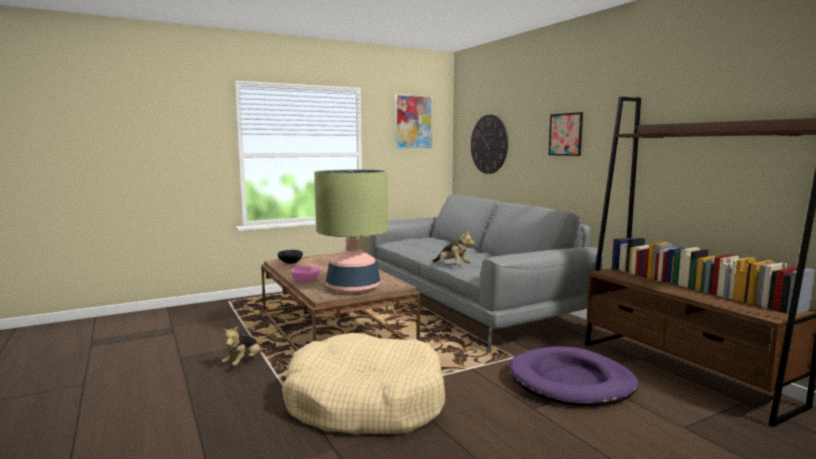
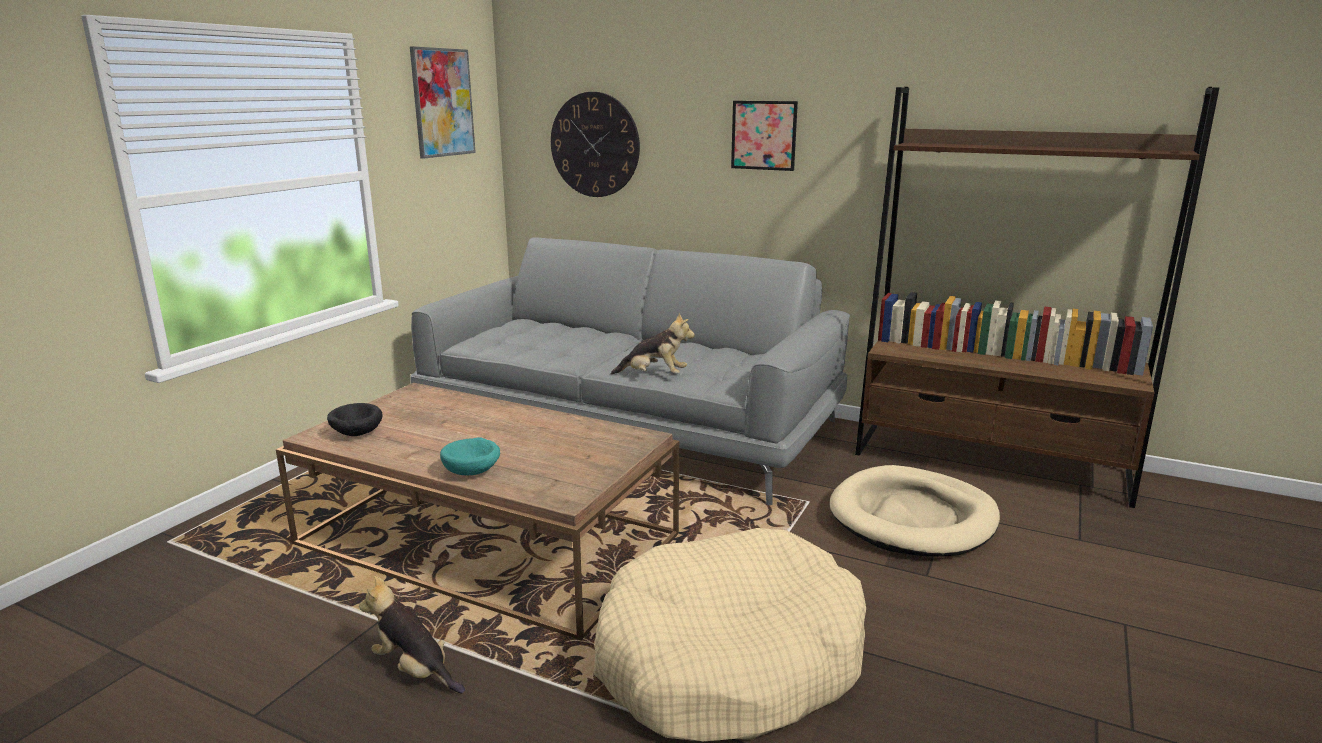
camera: 35 degrees left, 10 degrees up
plush toy [222,326,263,366] -> plush toy turned 135 degrees clockwise [359,576,465,694]
pink bowl [290,266,320,282] -> turquoise bowl [440,437,500,475]
table lamp [314,169,388,294] -> none
purple dog bed [509,346,638,407] -> beige dog bed [830,465,1000,557]

